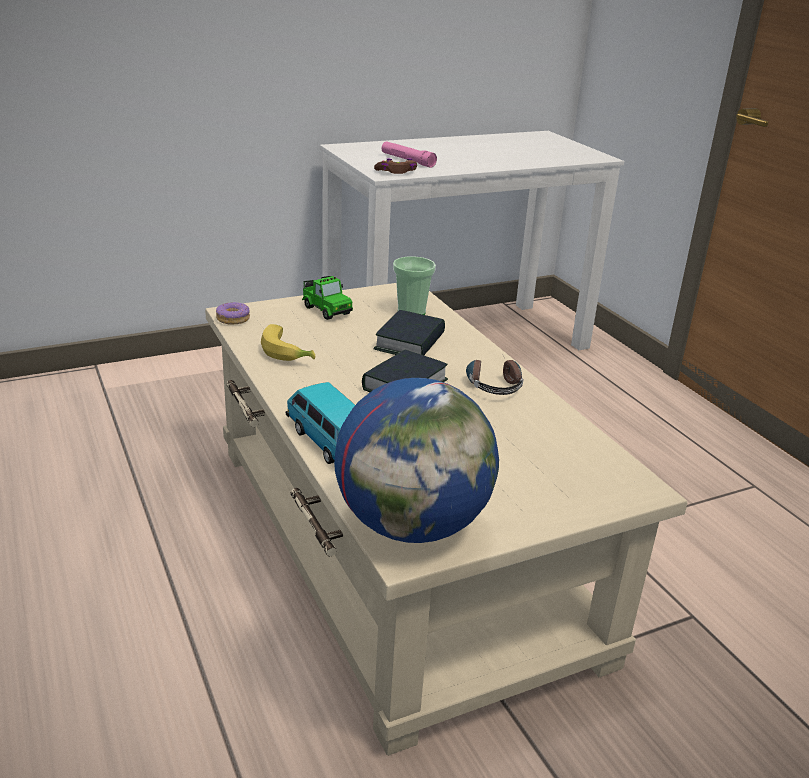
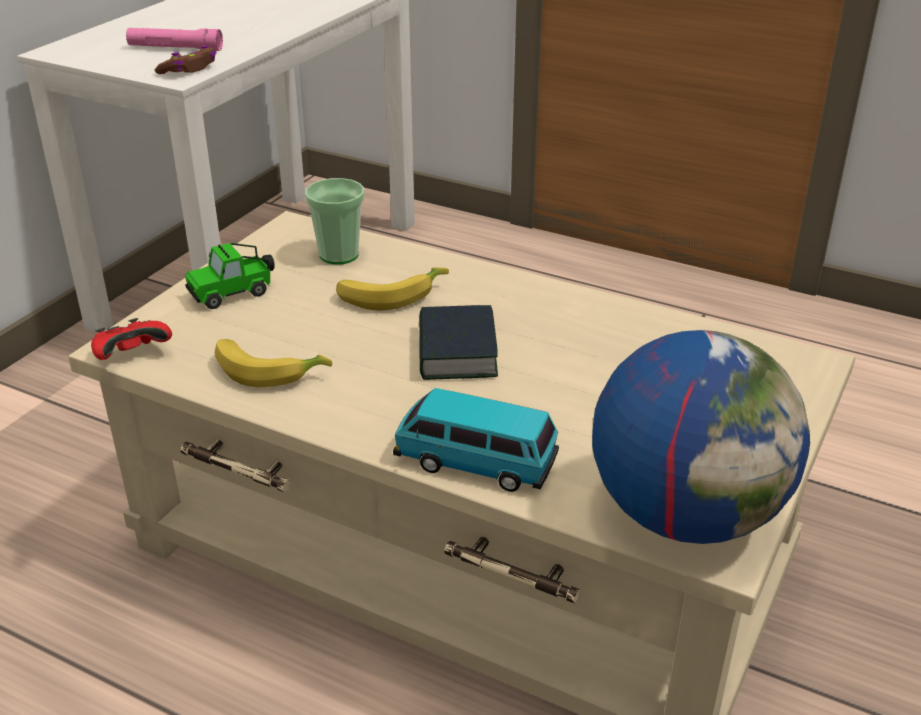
camera: 35 degrees left, 5 degrees up
donut [216,302,250,324] -> red game controller [91,318,172,360]
toy car [302,276,353,320] -> toy car turned 135 degrees clockwise [185,243,275,309]
book [374,310,445,355] -> banana [336,267,449,310]
headphones [466,360,524,395] -> none

